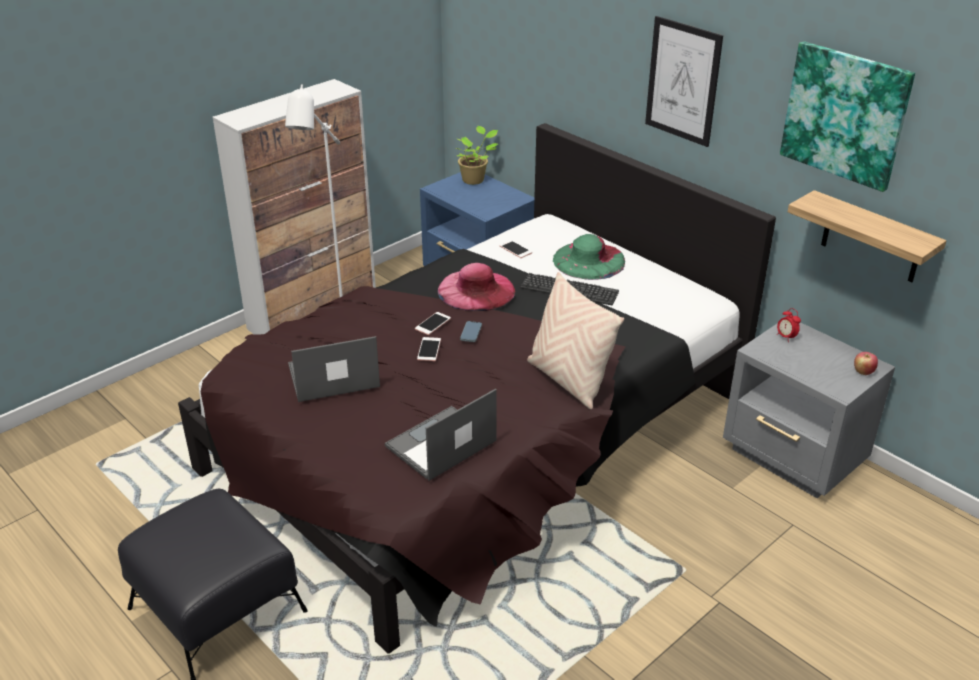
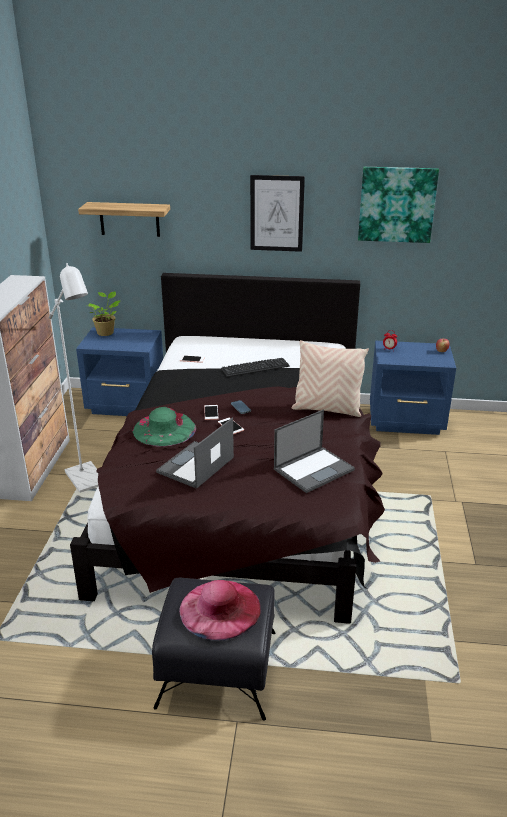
camera: 40 degrees left, 5 degrees down
laptop [385,389,497,481] -> laptop turned 135 degrees counterclockwise [274,409,355,493]
pink hat [438,263,515,311] -> pink hat moved to [179,580,261,640]
green hat [553,234,625,280] -> green hat moved to [133,407,196,447]
grey nightstand [723,322,895,498] -> blue nightstand [370,341,456,435]
shelf [788,190,947,282] -> shelf moved to [78,202,170,237]

